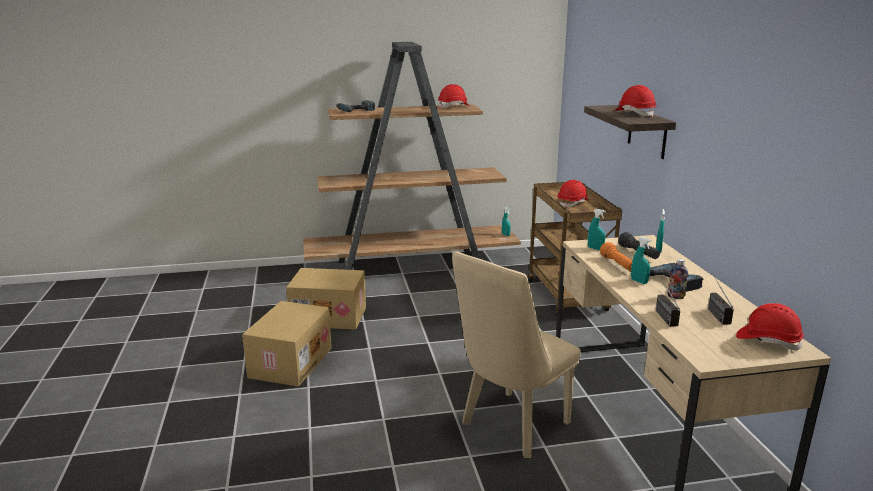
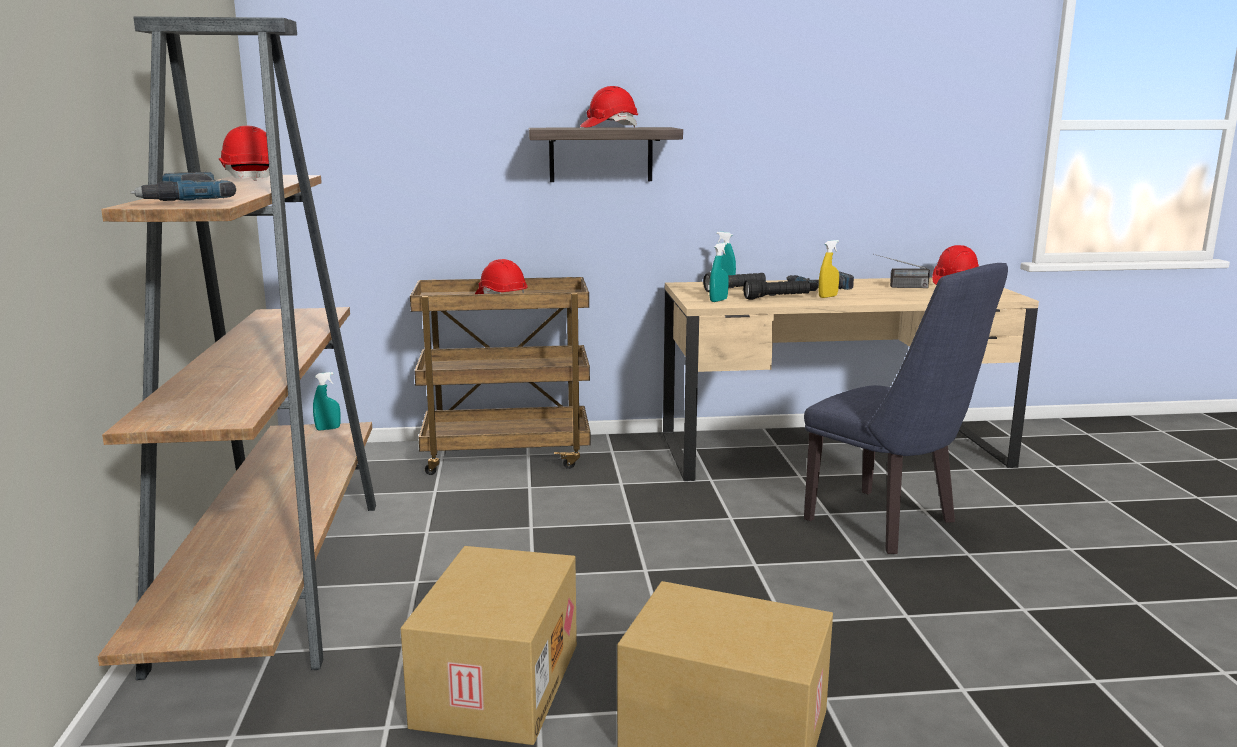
camera: 85 degrees left, 5 degrees down
beige chair [452,251,581,458] -> blue chair [804,263,1008,554]
orange flashlight [600,242,632,272] -> black flashlight [743,279,810,300]
turquoise spray bottle [631,237,651,284] -> yellow spray bottle [819,240,839,298]
radio [656,274,680,327] -> none
bottle [667,259,688,299] -> none

